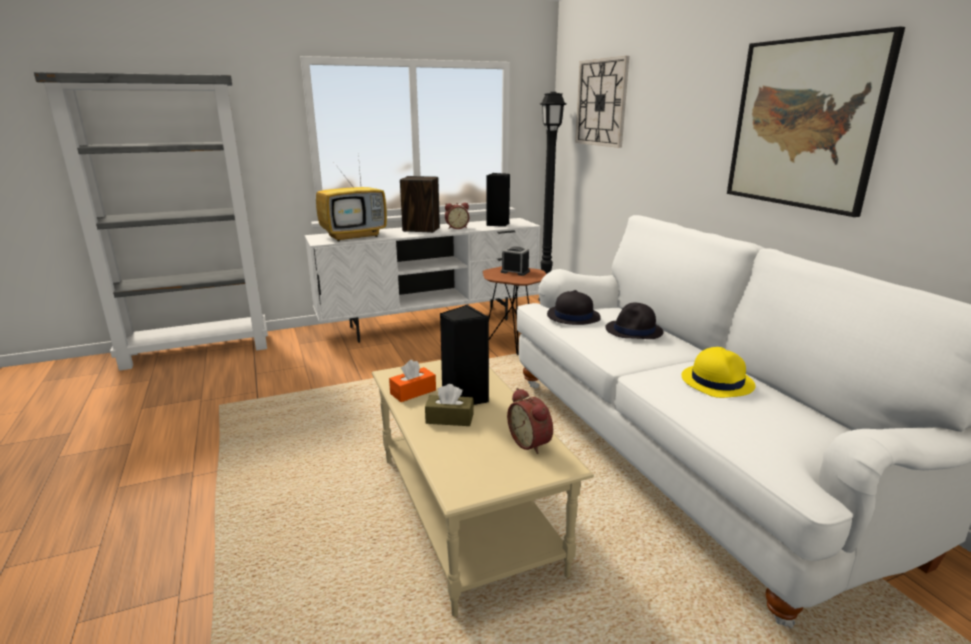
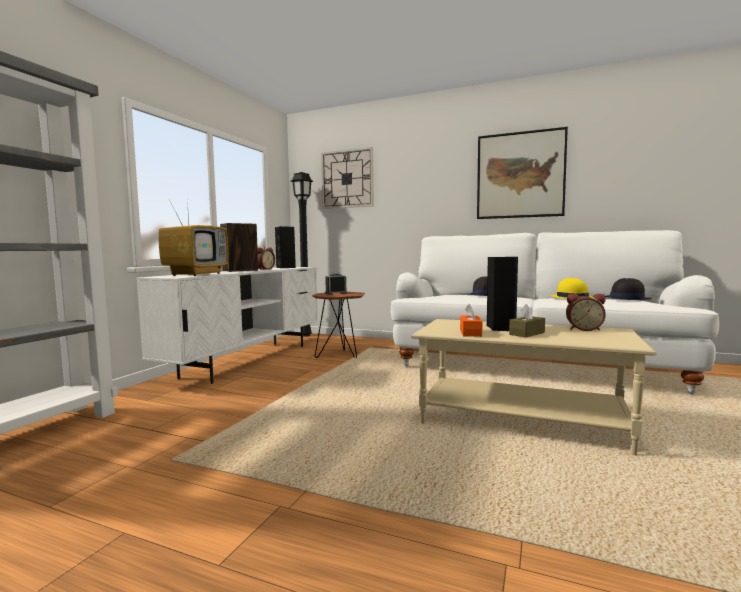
camera: 45 degrees left, 15 degrees down
black hat [547,290,601,325] -> black hat moved to [605,278,652,300]

